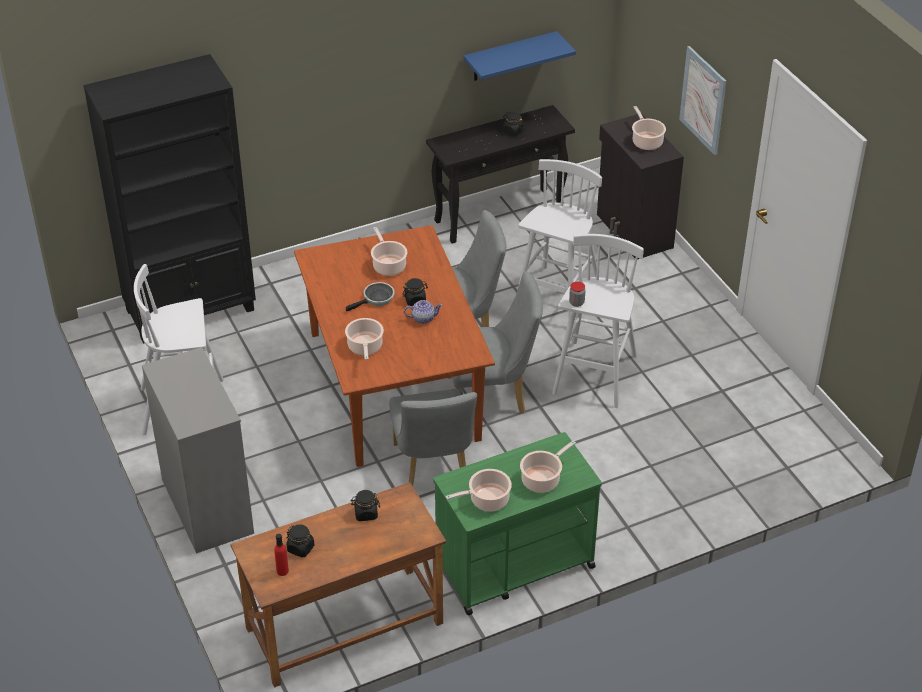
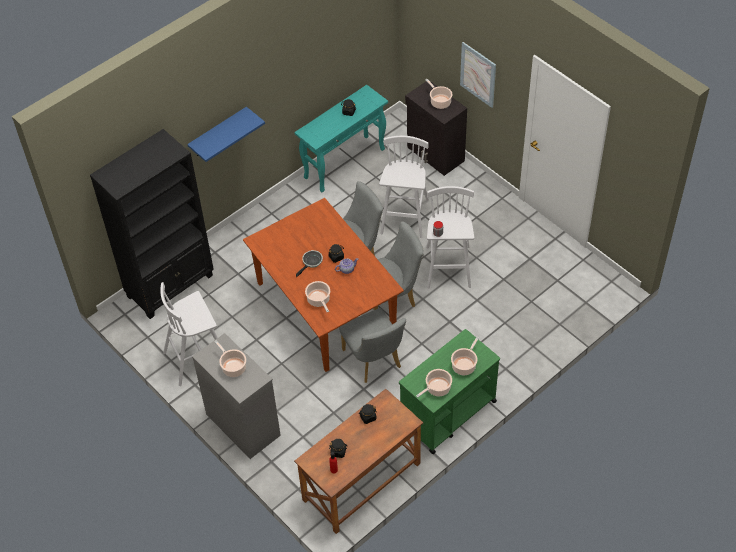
camera: 15 degrees left, 10 degrees up
cooking pot [371,227,407,276] -> cooking pot moved to [214,340,246,377]
black console table [426,105,575,244] -> turquoise console table [295,85,388,192]
blue shelf [463,31,576,81] -> blue shelf moved to [187,107,265,162]

